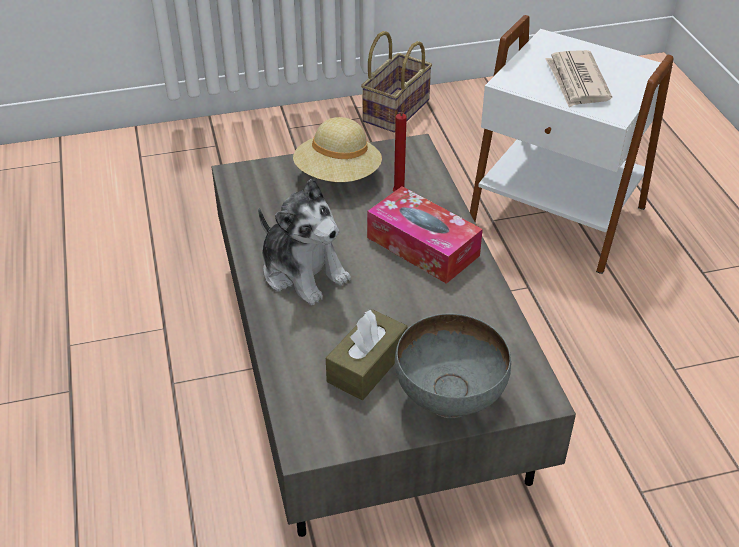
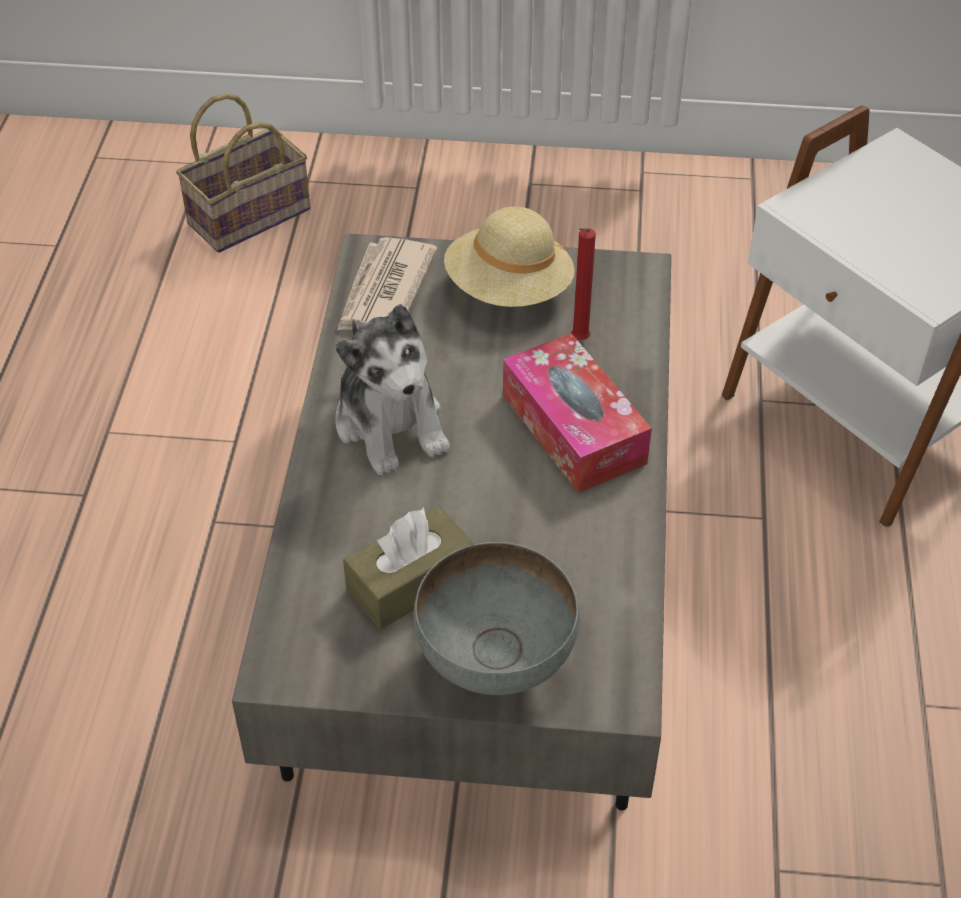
camera: 20 degrees right, 5 degrees up
basket [361,31,432,133] -> basket moved to [176,93,310,253]
newspaper [545,50,612,107] -> newspaper moved to [337,237,437,331]

